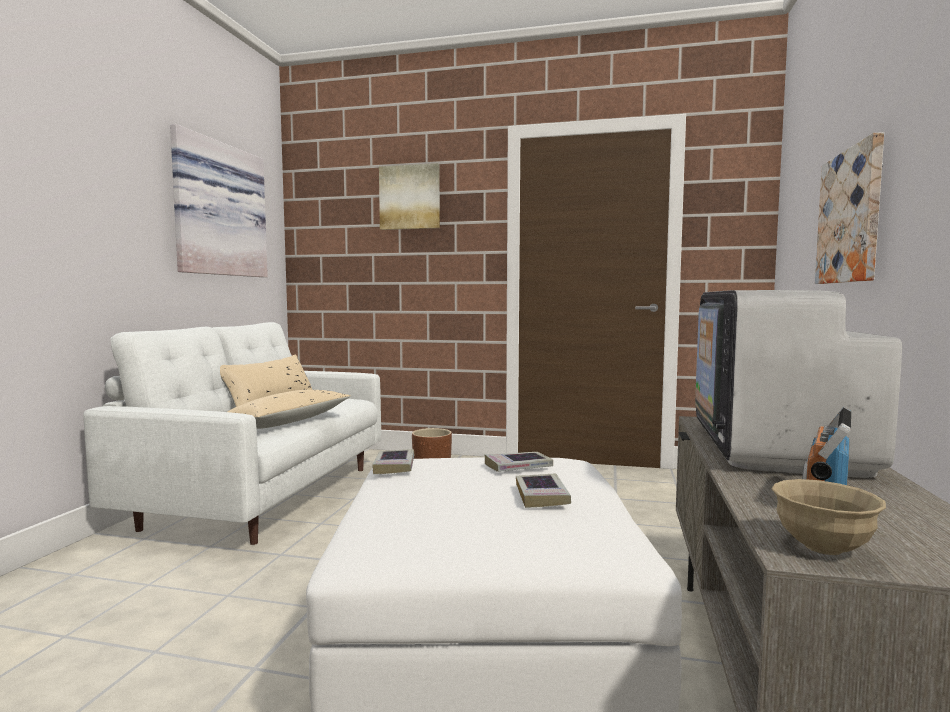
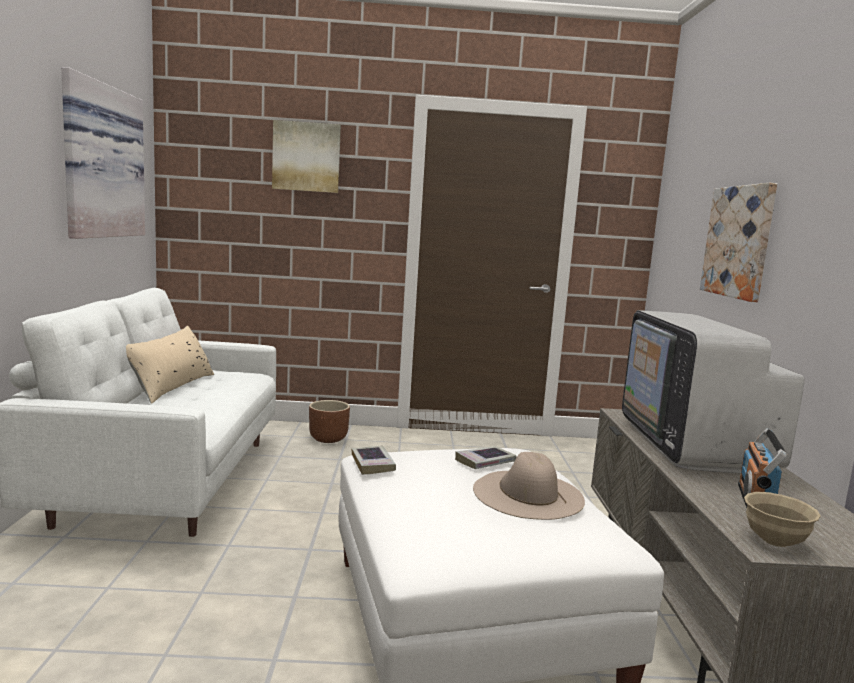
camera: 15 degrees left, 5 degrees up
beige pillow [227,390,351,429] -> none
book [516,473,571,508] -> beige hat [473,452,585,520]

